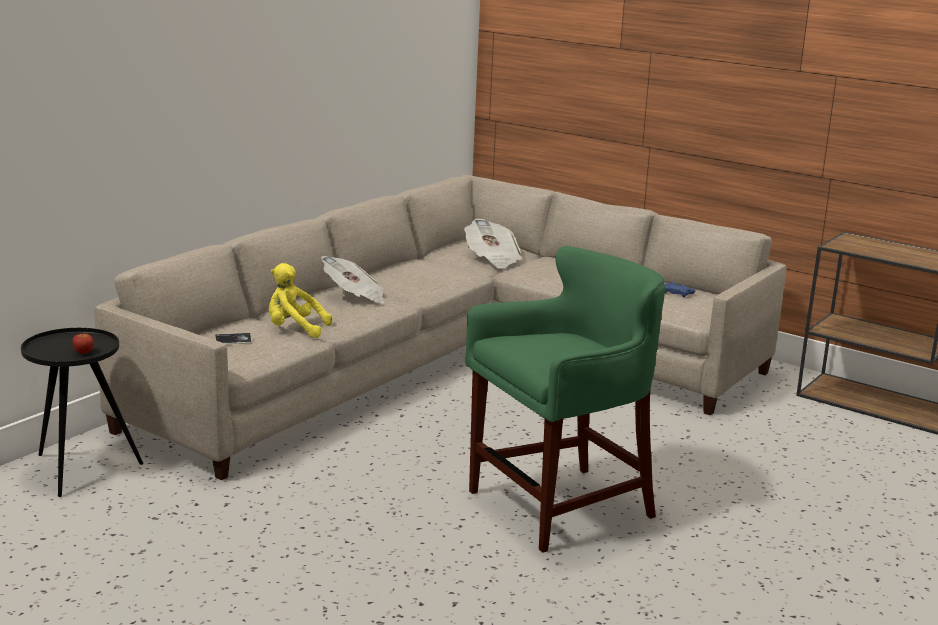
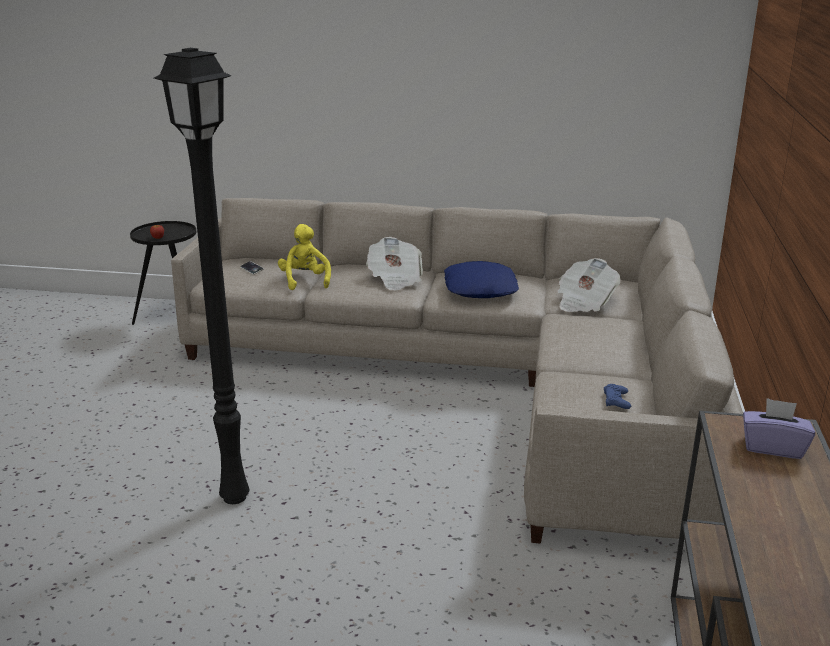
camera: 65 degrees right, 5 degrees up
green stool [465,246,665,553] -> black floor lamp [154,48,249,504]
none -> blue pillow [444,261,519,298]
none -> purple tissue box [743,398,815,459]

